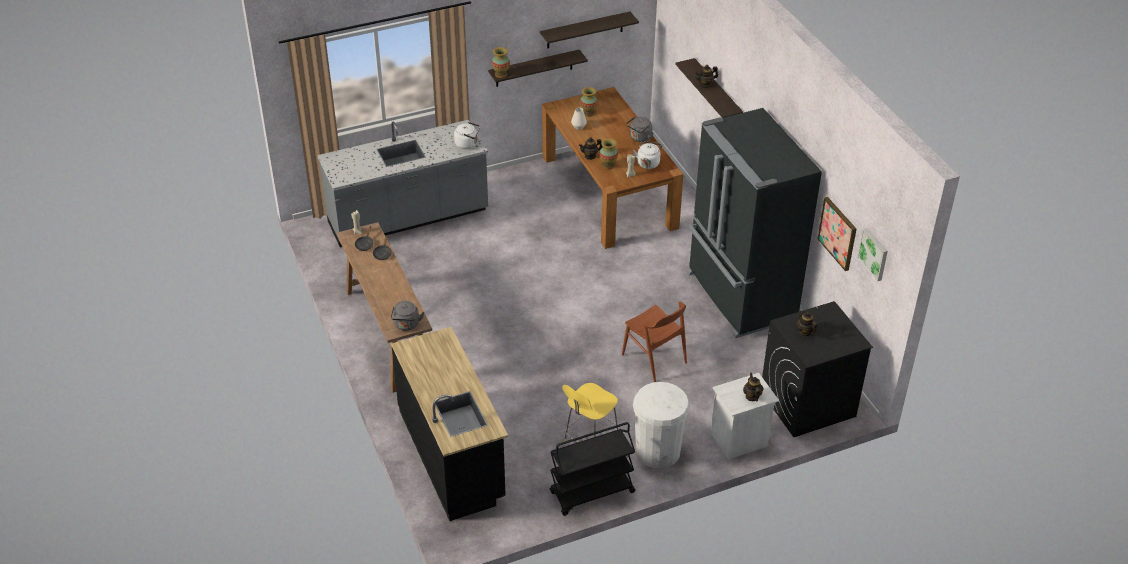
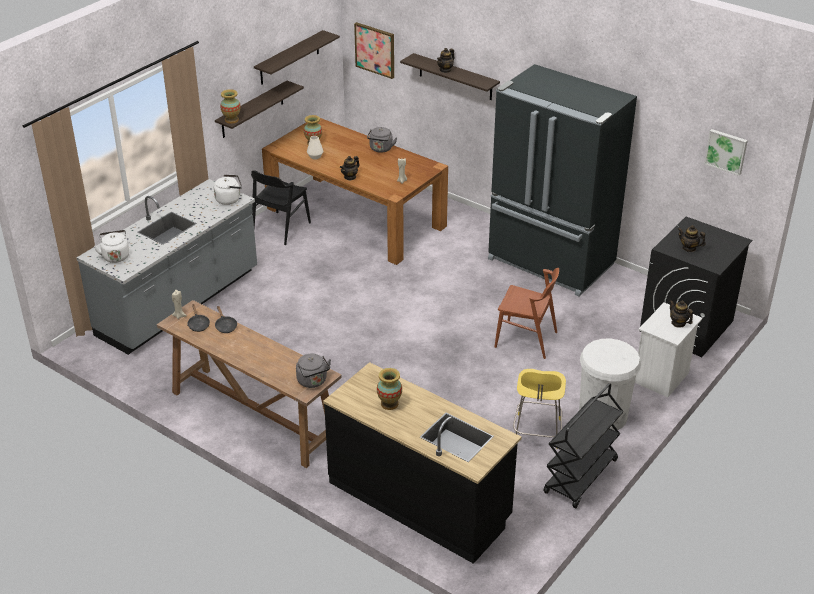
camera: 30 degrees left, 5 degrees down
vase [599,139,618,169] -> vase moved to [377,368,402,410]
white kettle [633,141,662,169] -> white kettle moved to [94,230,129,263]
picture [818,197,856,271] -> picture moved to [354,22,394,79]
none -> black chair [251,170,311,245]

